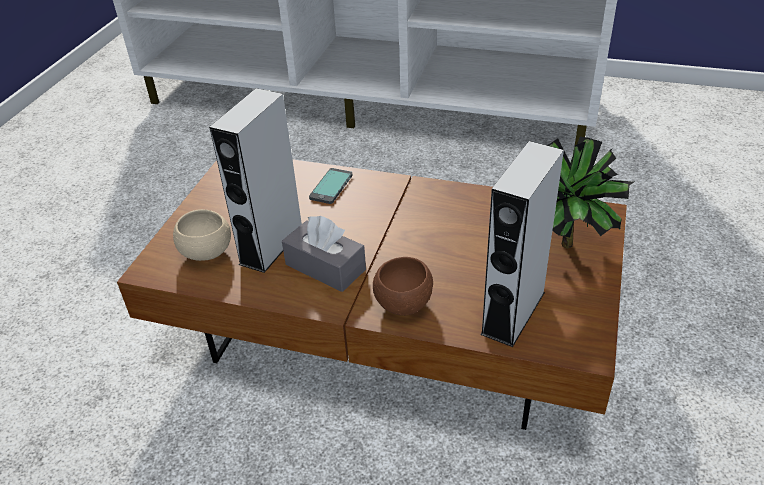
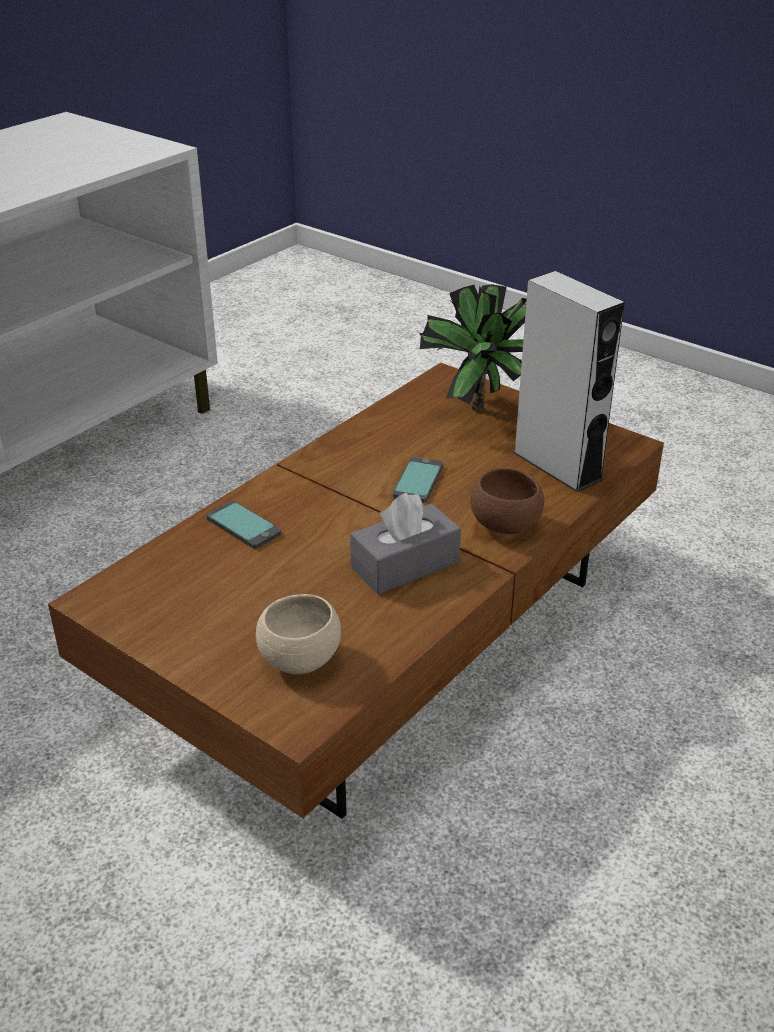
camera: 70 degrees left, 5 degrees down
grey speaker [209,88,302,273] -> none
none -> phone [393,457,443,503]

